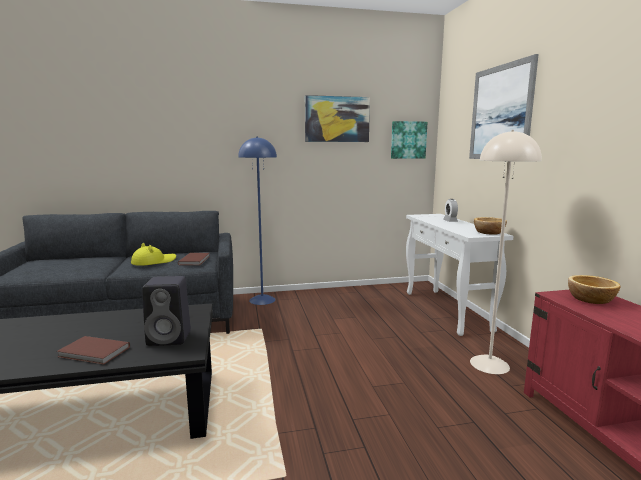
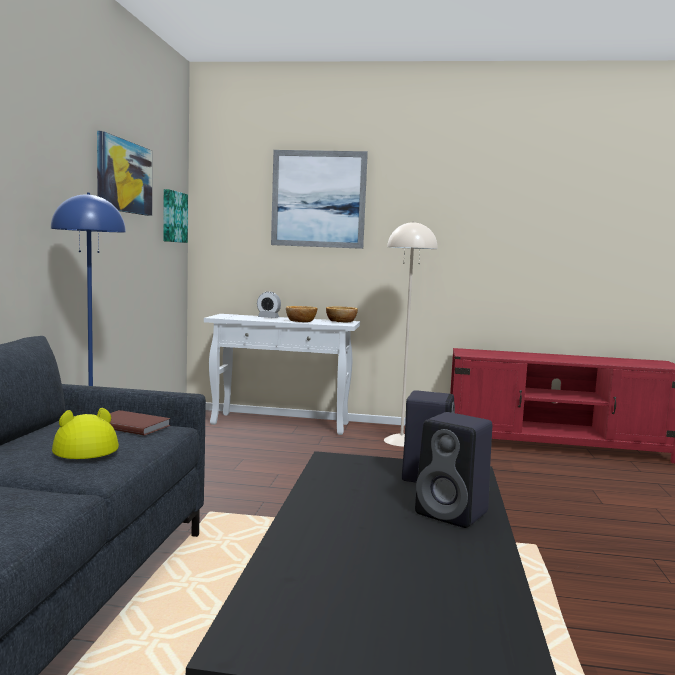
camera: 70 degrees left, 5 degrees down
brown book [57,336,130,365] -> black speaker [415,412,492,528]
bowl [568,275,621,304] -> bowl moved to [286,306,317,322]

